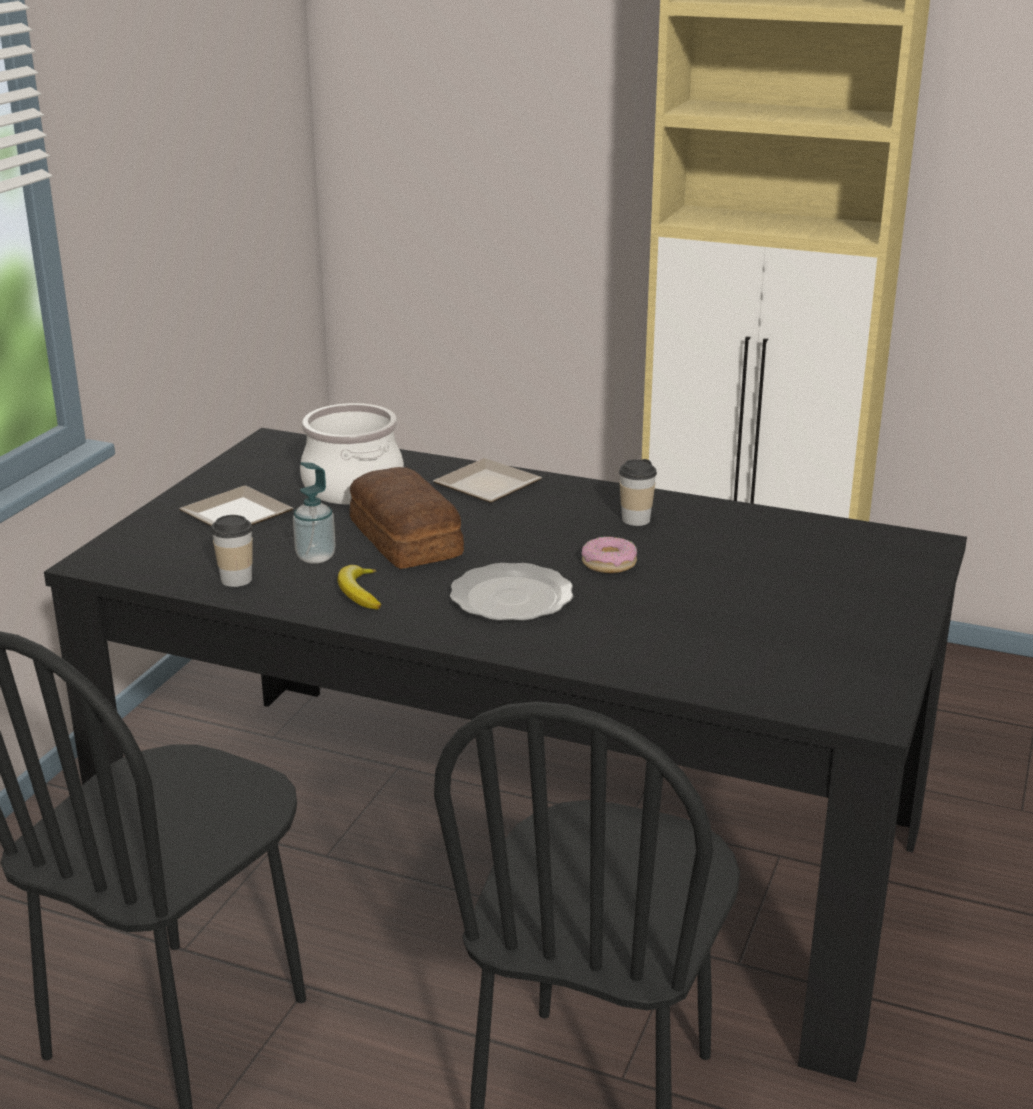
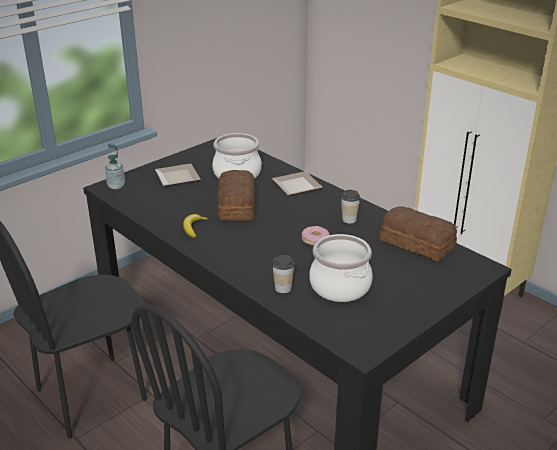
camera: 25 degrees right, 5 degrees up
cup [211,515,253,587] -> cup moved to [272,255,294,293]
soap dispenser [293,462,336,564] -> soap dispenser moved to [105,144,125,189]
plate [450,563,573,621] -> none
none -> cooking pot [309,234,373,302]
none -> bread [380,206,457,261]

